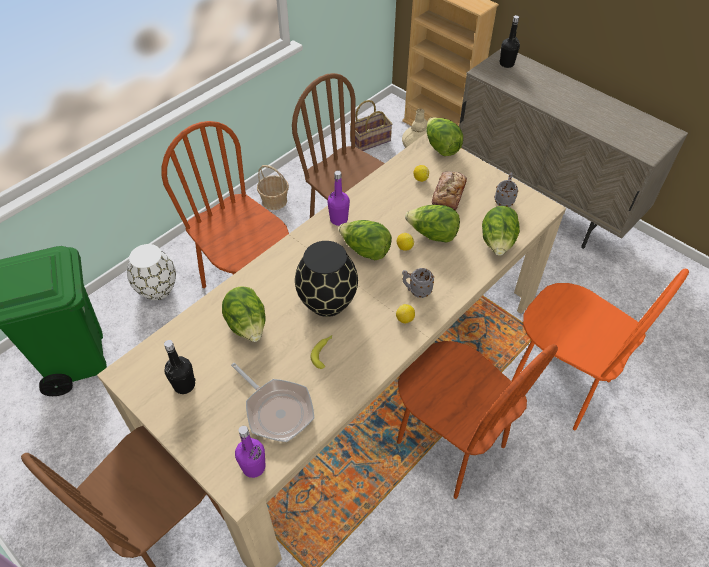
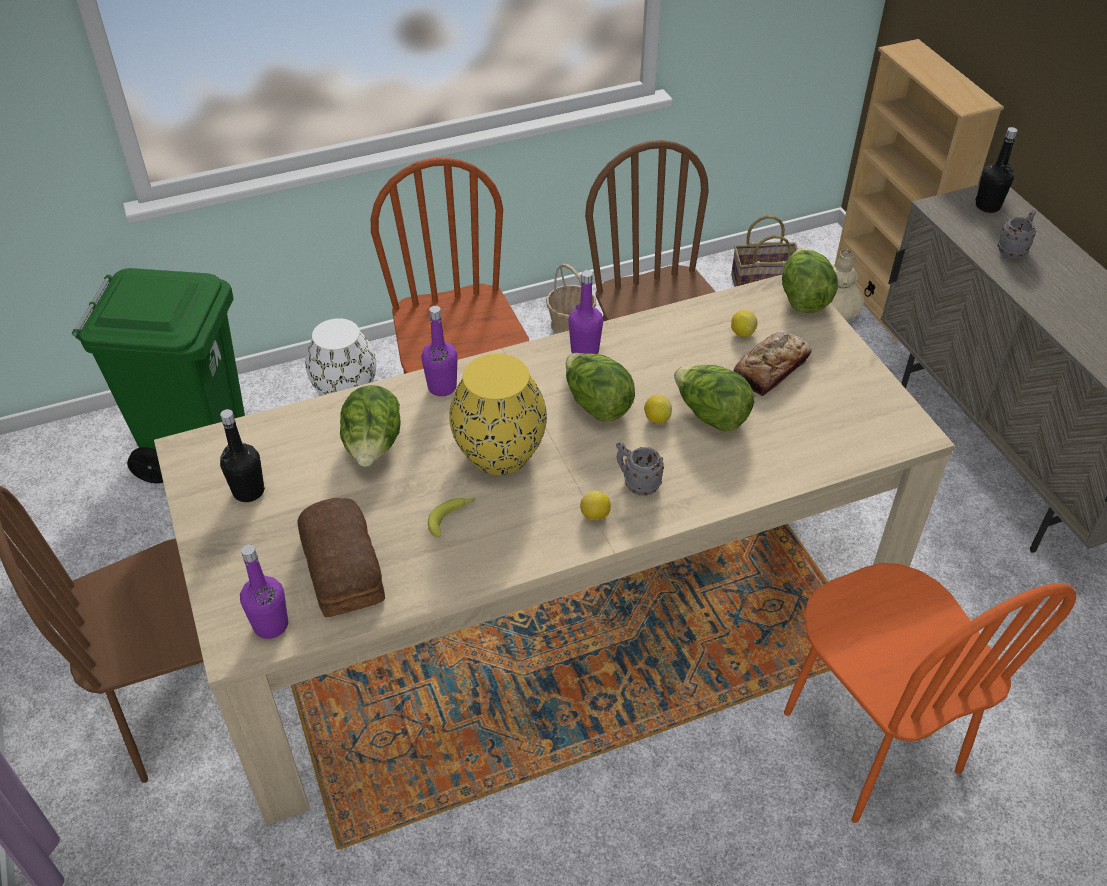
camera: 25 degrees right, 5 degrees down
frying pan [231,363,314,442] -> bread [297,498,385,617]
black vase [295,241,358,317] -> yellow vase [449,354,547,475]
brown chair [397,341,558,499] -> none
lettuce [482,206,520,256] -> none
grey mug [494,172,518,207] -> grey mug moved to [997,209,1036,259]
none -> purple bottle [421,306,458,396]

